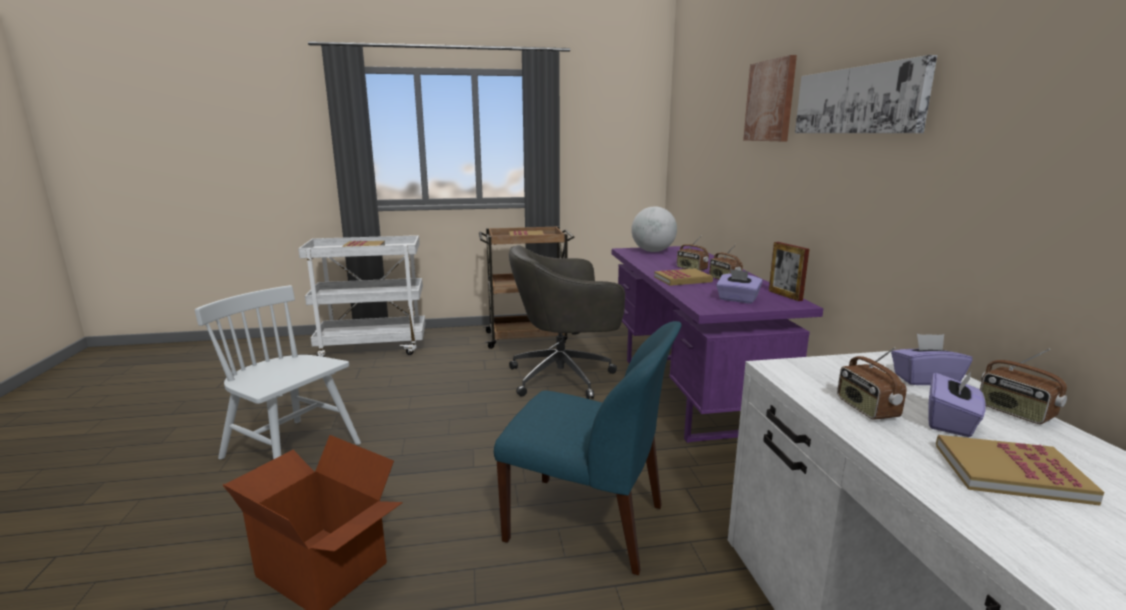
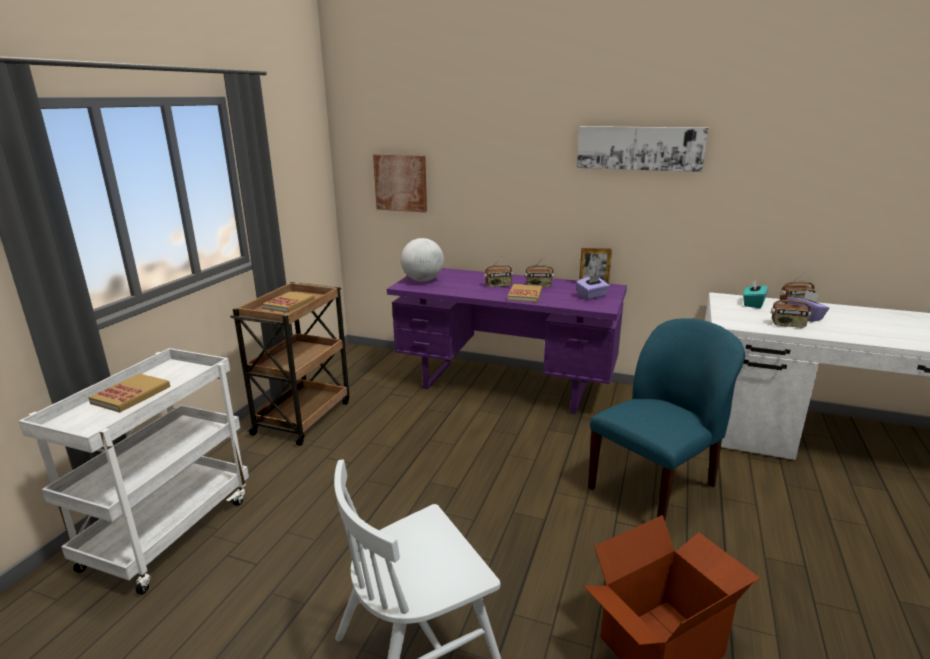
camera: 60 degrees left, 5 degrees up
grey office chair [509,245,625,399] -> none
picture [743,55,797,142] -> picture moved to [373,154,427,212]
purple tissue box [891,334,973,385] -> turquoise tissue box [743,279,768,308]
book [936,435,1104,506] -> none

